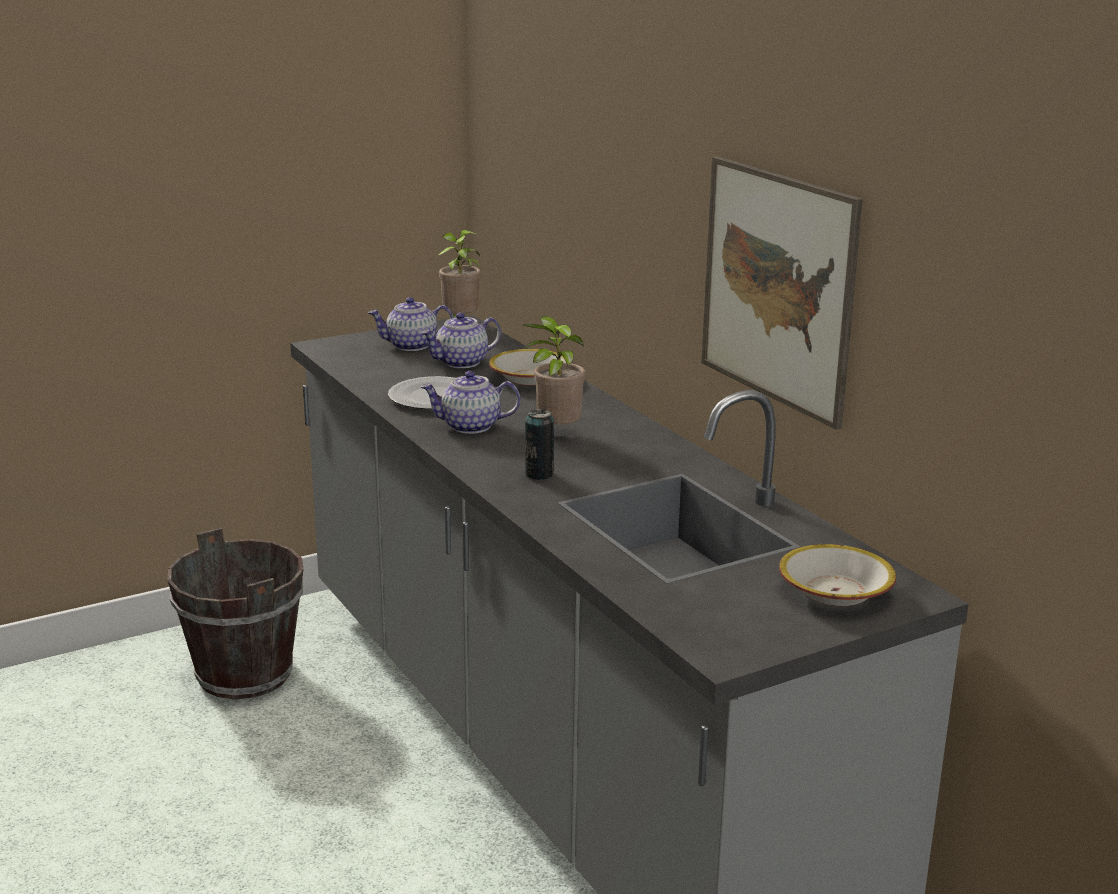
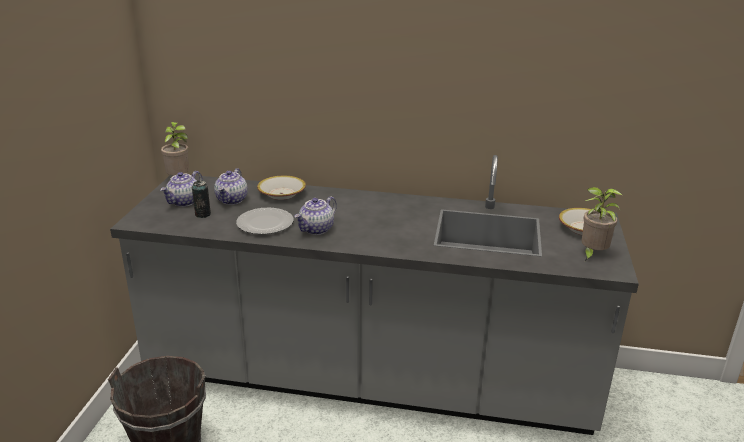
camera: 50 degrees left, 5 degrees up
potted plant [523,316,585,425] -> potted plant moved to [582,187,622,261]
can [525,409,554,480] -> can moved to [192,180,211,218]
picture [701,156,863,430] -> none

